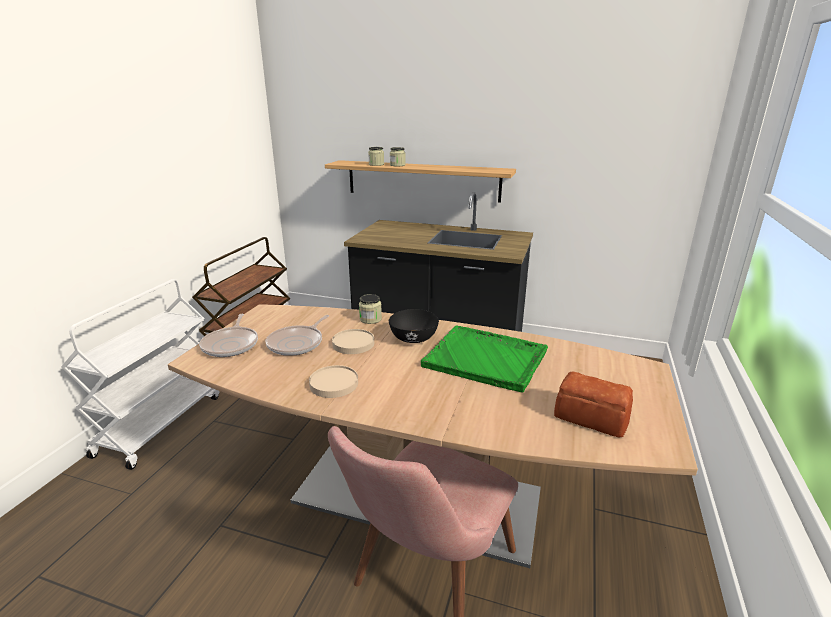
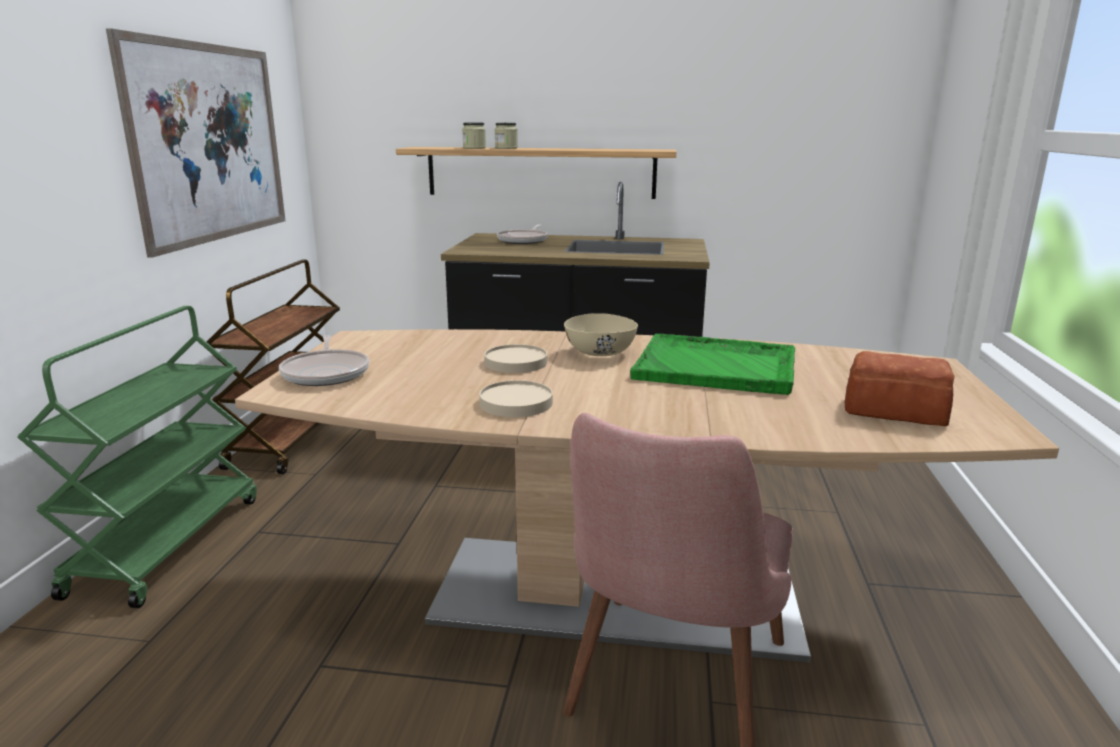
camera: 10 degrees left, 5 degrees down
white cart [61,279,220,470] -> green cart [17,306,257,608]
frying pan [266,315,329,356] -> frying pan moved to [497,225,548,244]
jar [359,294,382,324] -> none
black bowl [389,309,439,343] -> beige bowl [564,313,638,356]
none -> picture [106,28,285,258]

